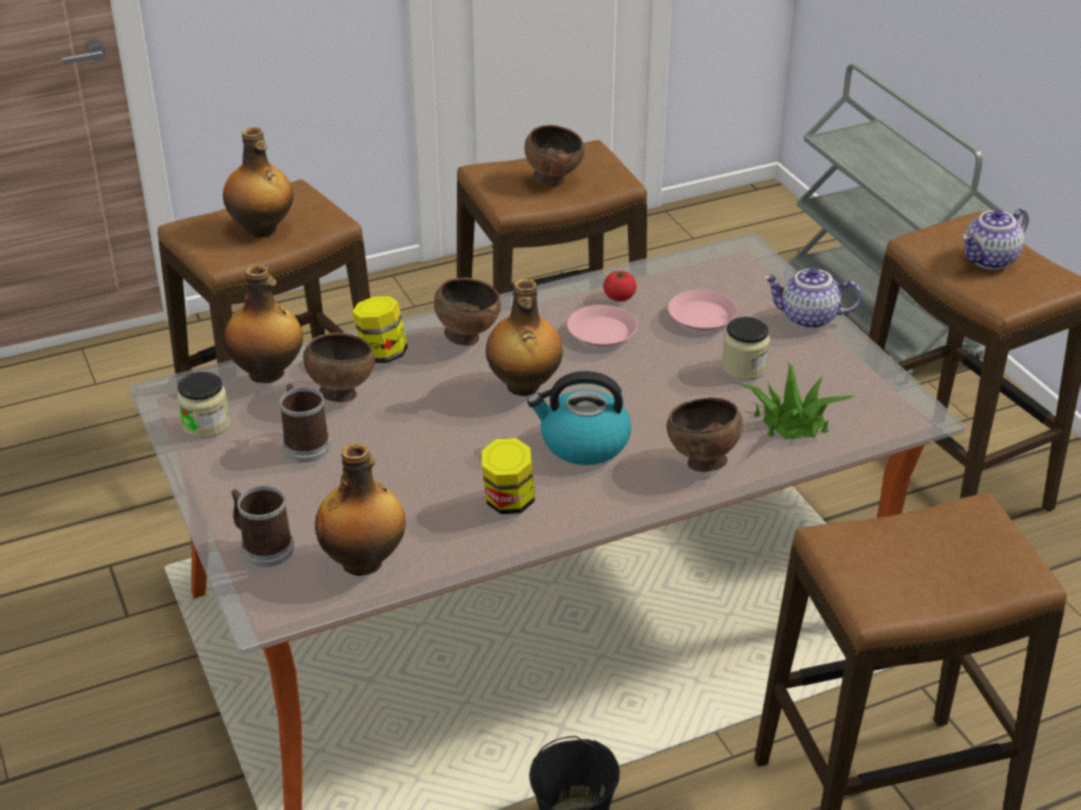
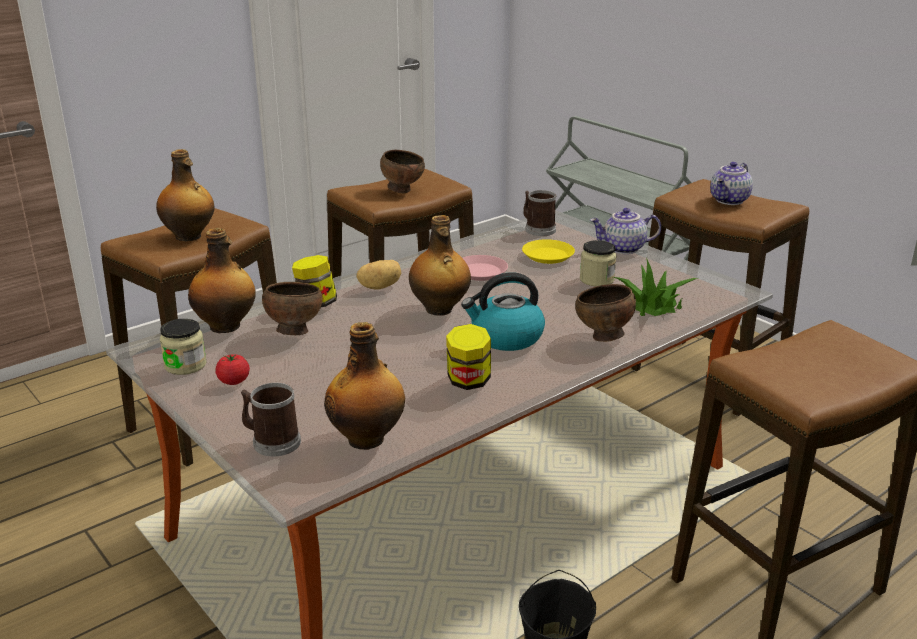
camera: 15 degrees left, 10 degrees down
mug [280,384,331,462] -> mug moved to [523,190,557,236]
brown bowl [434,277,501,346] -> potato [357,260,401,289]
tomato [603,271,637,302] -> tomato moved to [215,354,250,385]
pink plate [668,290,737,331] -> yellow plate [522,239,575,264]

